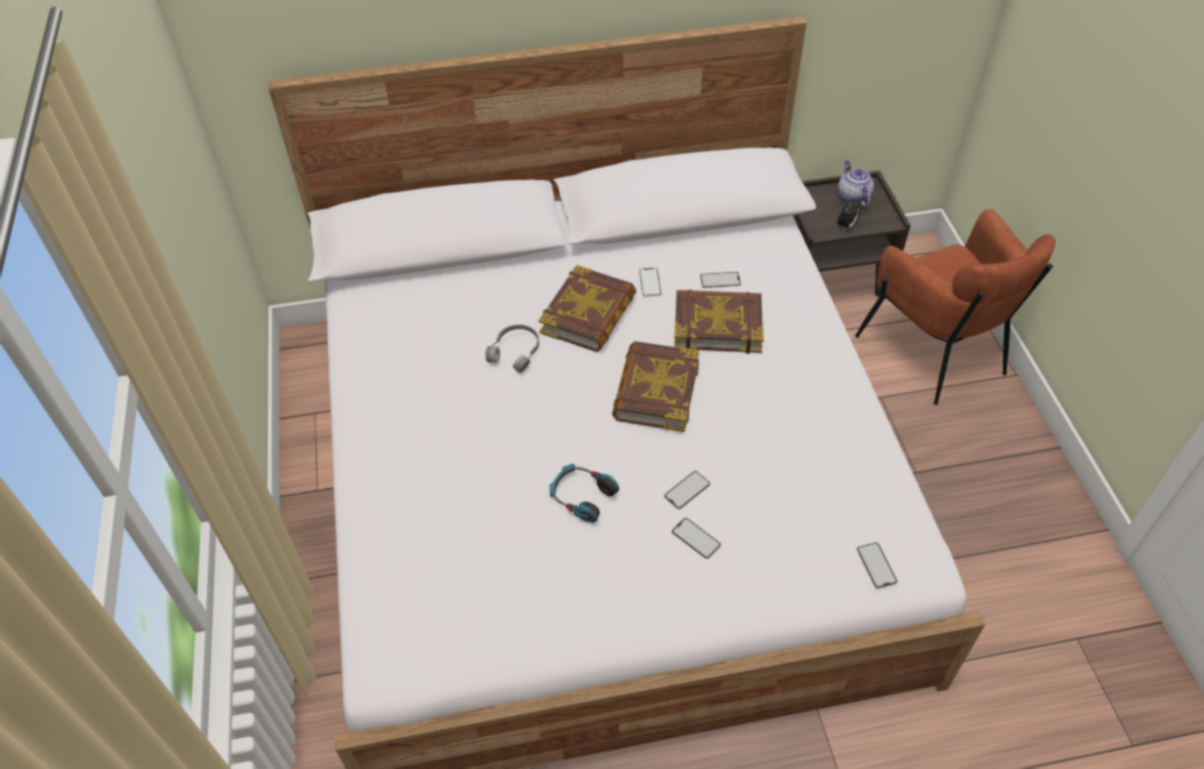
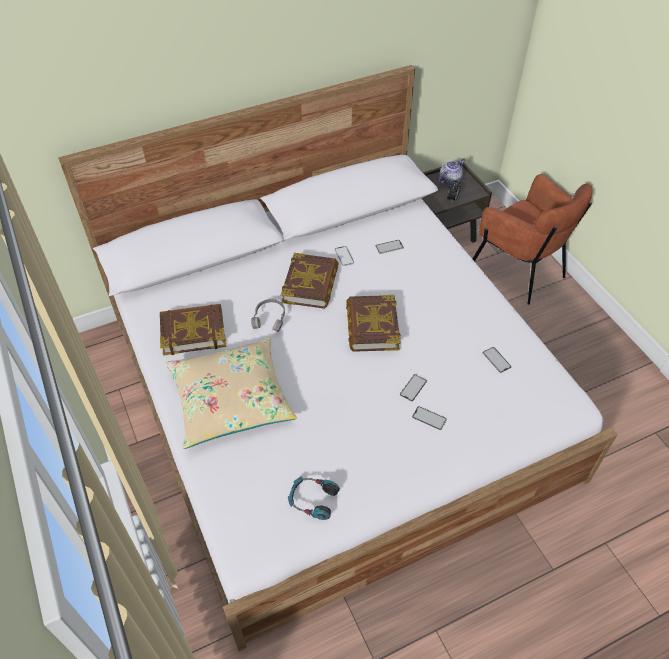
camera: 15 degrees left, 0 degrees up
headphones [549,464,619,523] -> headphones moved to [288,477,340,520]
book [674,290,764,354] -> book moved to [160,304,226,356]
teapot [838,160,874,207] -> teapot turned 75 degrees clockwise [439,159,465,185]
phone [857,542,897,588] -> phone moved to [483,347,511,373]
none -> beige pillow [166,337,297,449]

